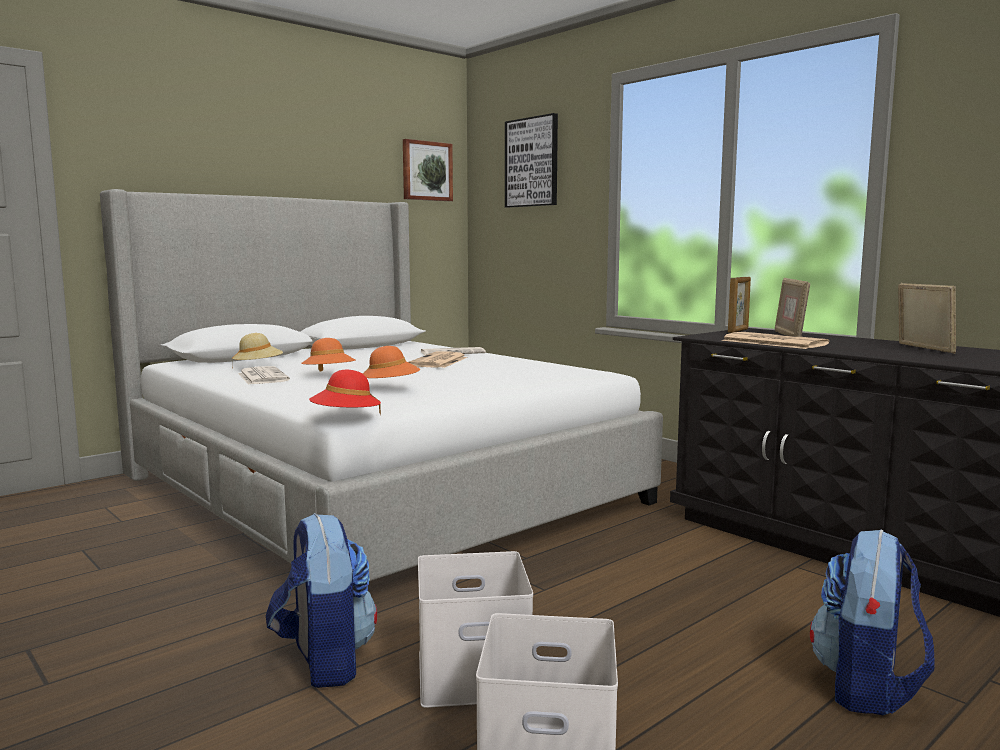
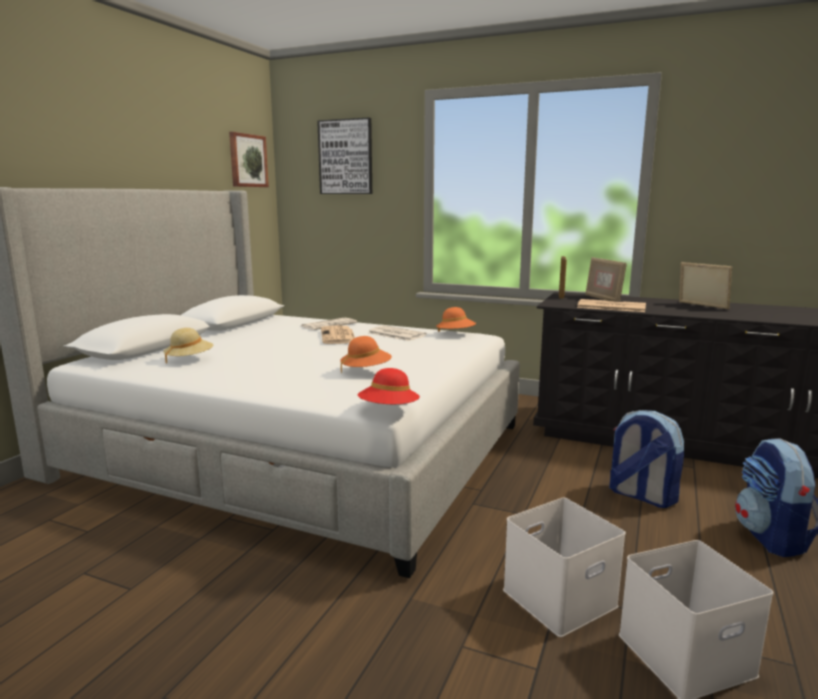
camera: 25 degrees left, 5 degrees up
newspaper [238,366,290,385] -> newspaper moved to [368,325,427,341]
backpack [266,513,377,688] -> backpack moved to [609,410,684,508]
orange hat [301,338,356,372] -> orange hat moved to [436,307,476,332]

